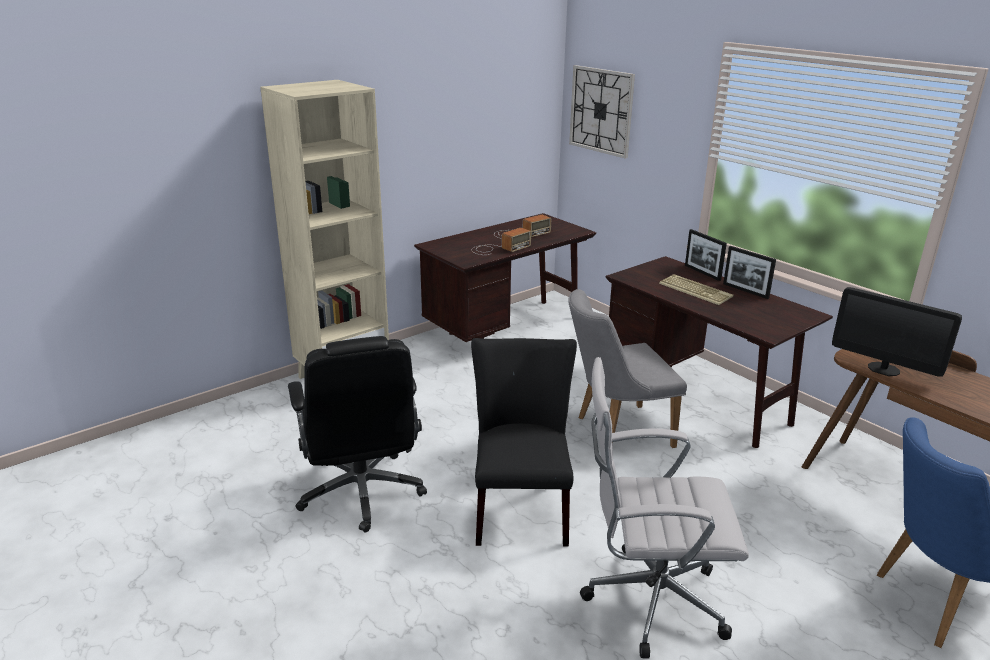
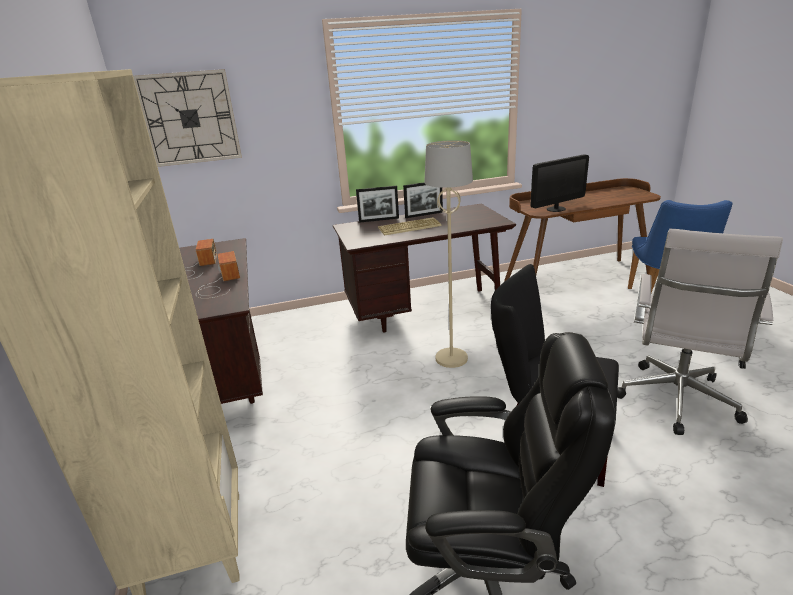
camera: 65 degrees left, 0 degrees up
grey chair [569,289,687,448] -> beige floor lamp [424,140,473,368]

